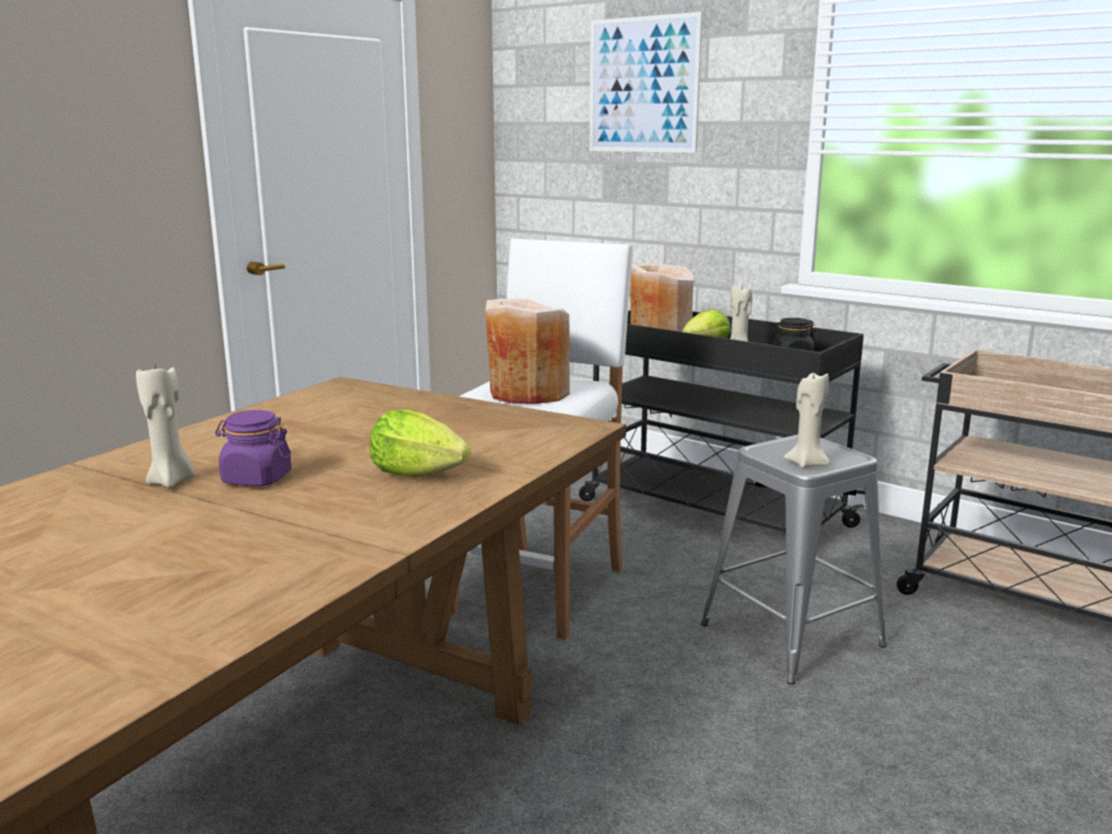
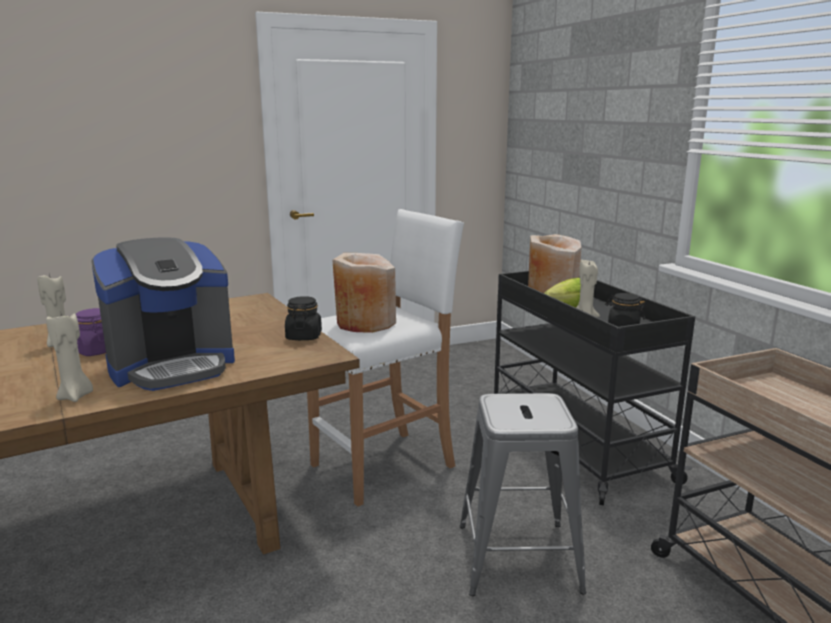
camera: 30 degrees right, 0 degrees up
lettuce [370,409,471,477] -> coffee machine [91,237,235,391]
picture [589,12,703,153] -> none
beige candle [784,373,831,469] -> beige candle moved to [46,311,93,402]
none -> black jar [285,296,322,340]

